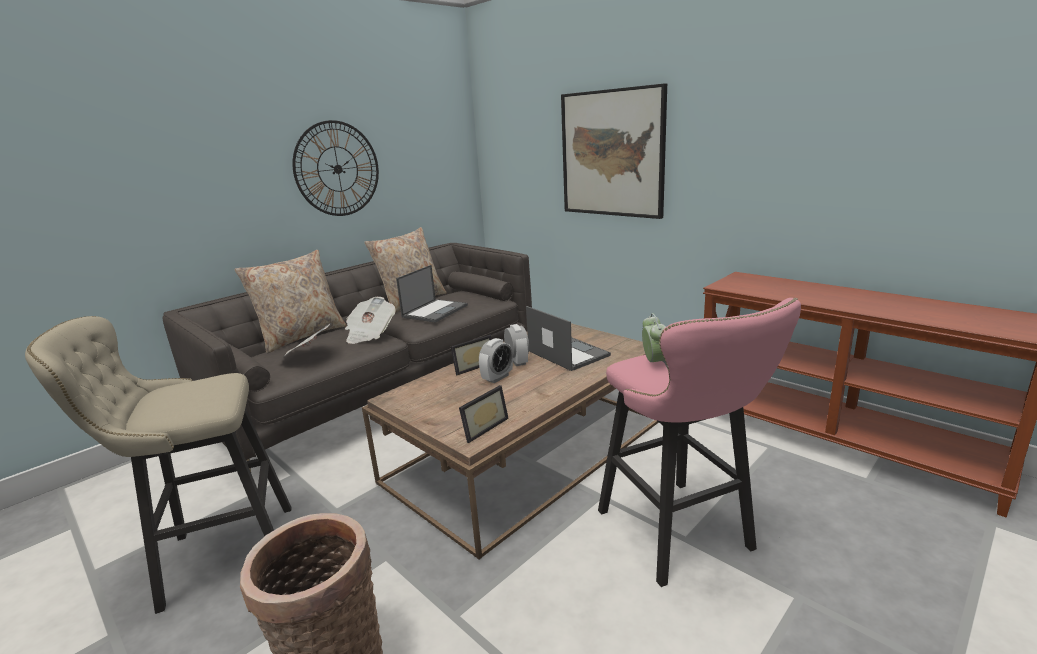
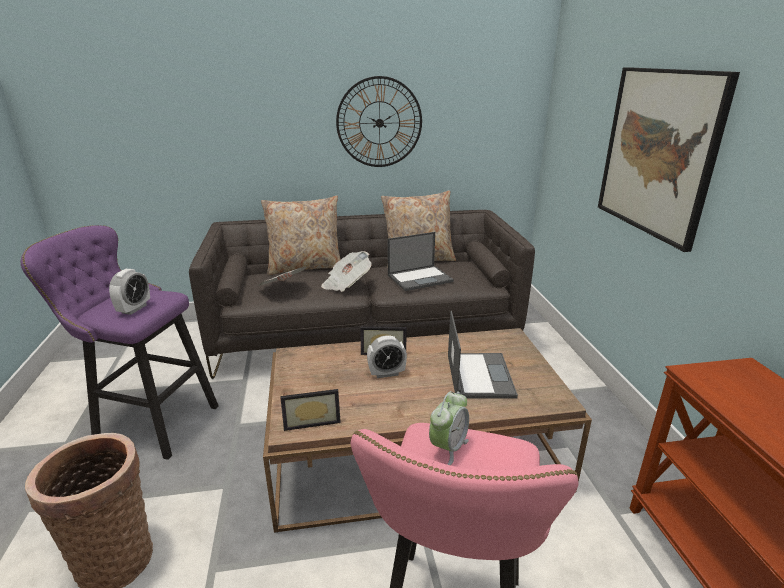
camera: 35 degrees right, 5 degrees up
beige stool [25,316,291,614] -> purple stool [21,225,219,460]
alarm clock [504,324,529,366] -> alarm clock moved to [109,269,150,315]

